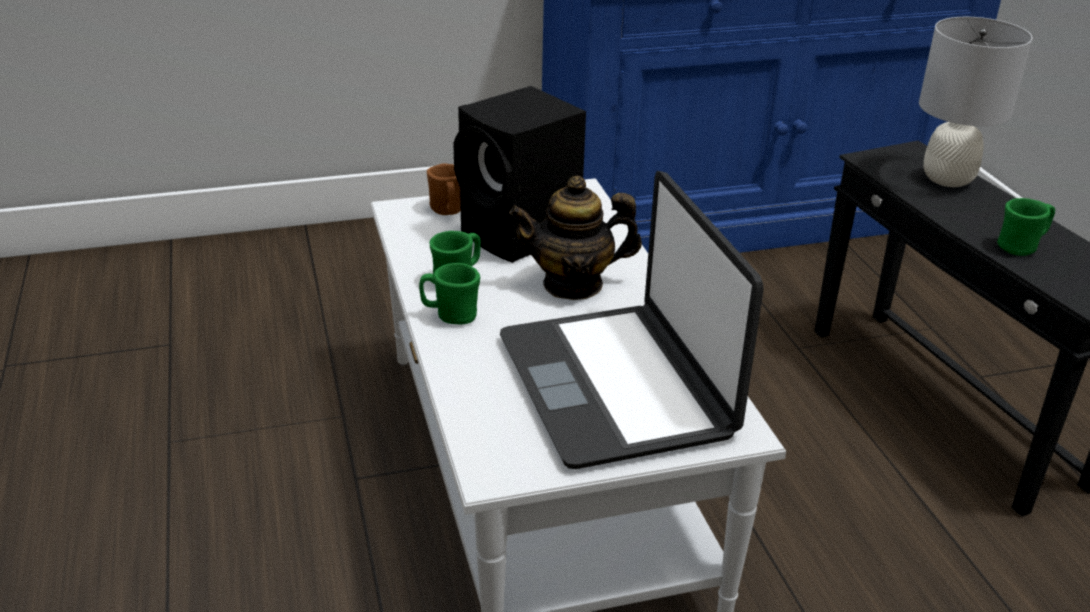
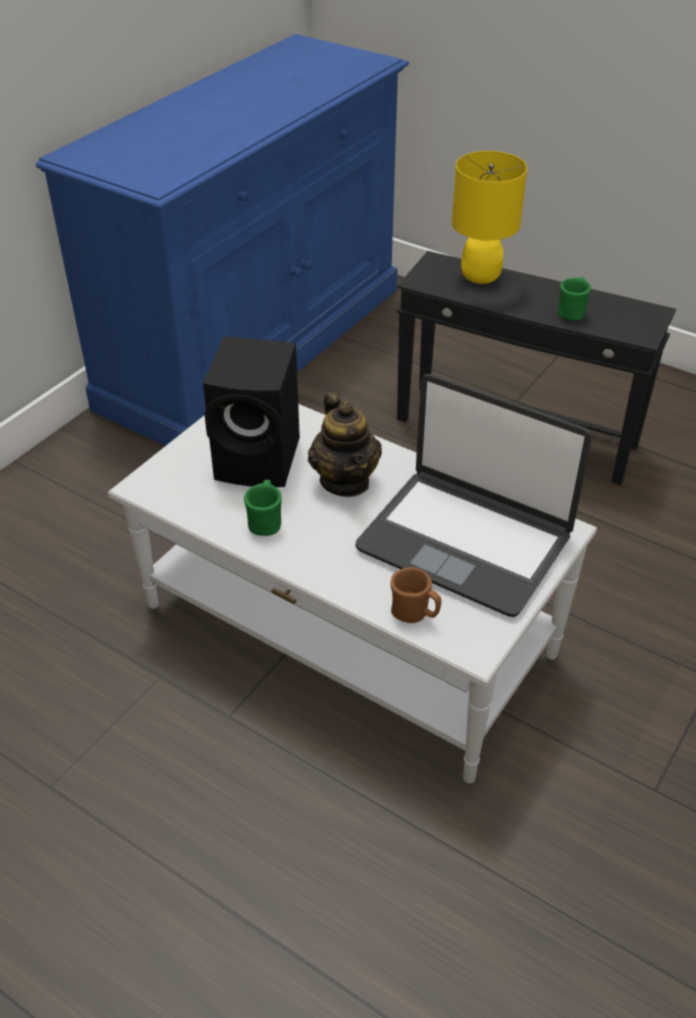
camera: 40 degrees left, 10 degrees up
green mug [419,263,480,325] -> none
brown mug [427,163,461,215] -> brown mug moved to [390,567,441,623]
teapot [509,176,642,300] -> teapot turned 60 degrees counterclockwise [308,392,382,497]
grey table lamp [919,17,1033,187] -> yellow table lamp [452,151,527,284]

